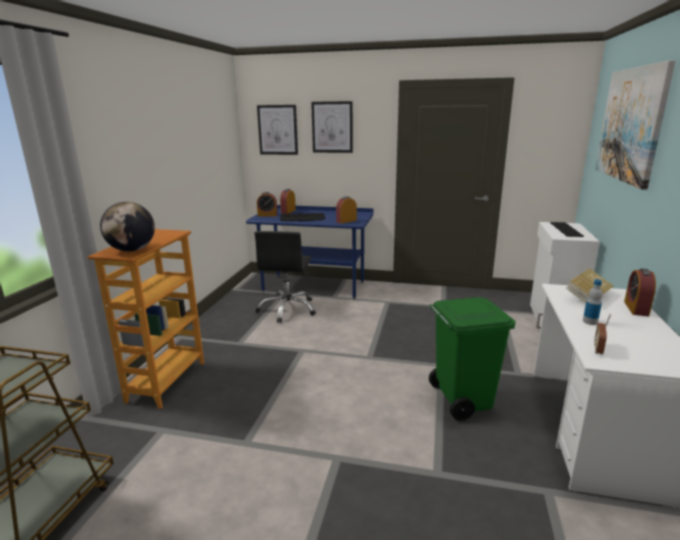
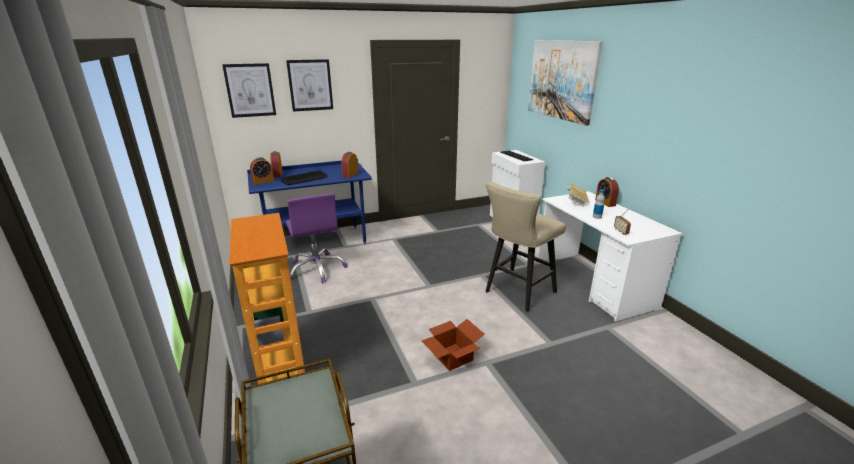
camera: 35 degrees left, 5 degrees up
globe [100,202,155,251] -> none
black office chair [254,231,316,323] -> purple office chair [286,193,348,283]
green trash can [429,297,516,421] -> beige stool [485,181,566,312]
none -> cardboard box [422,319,485,371]

